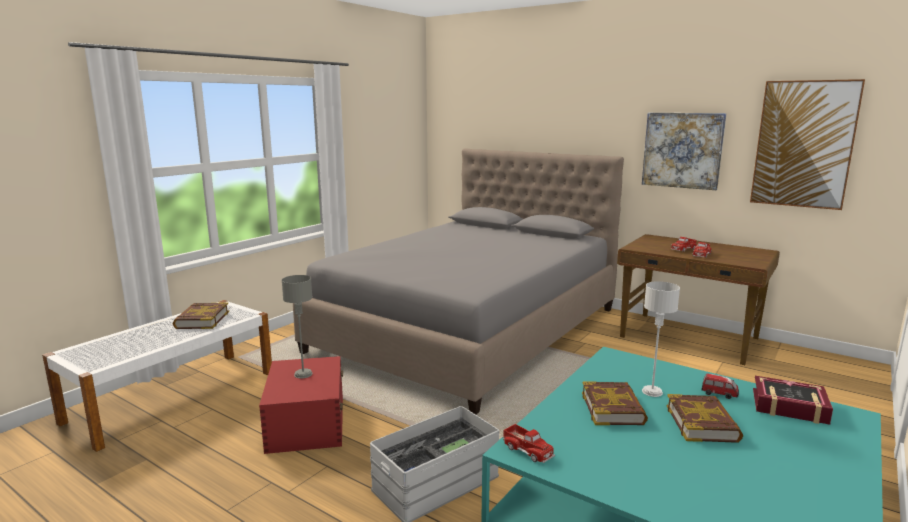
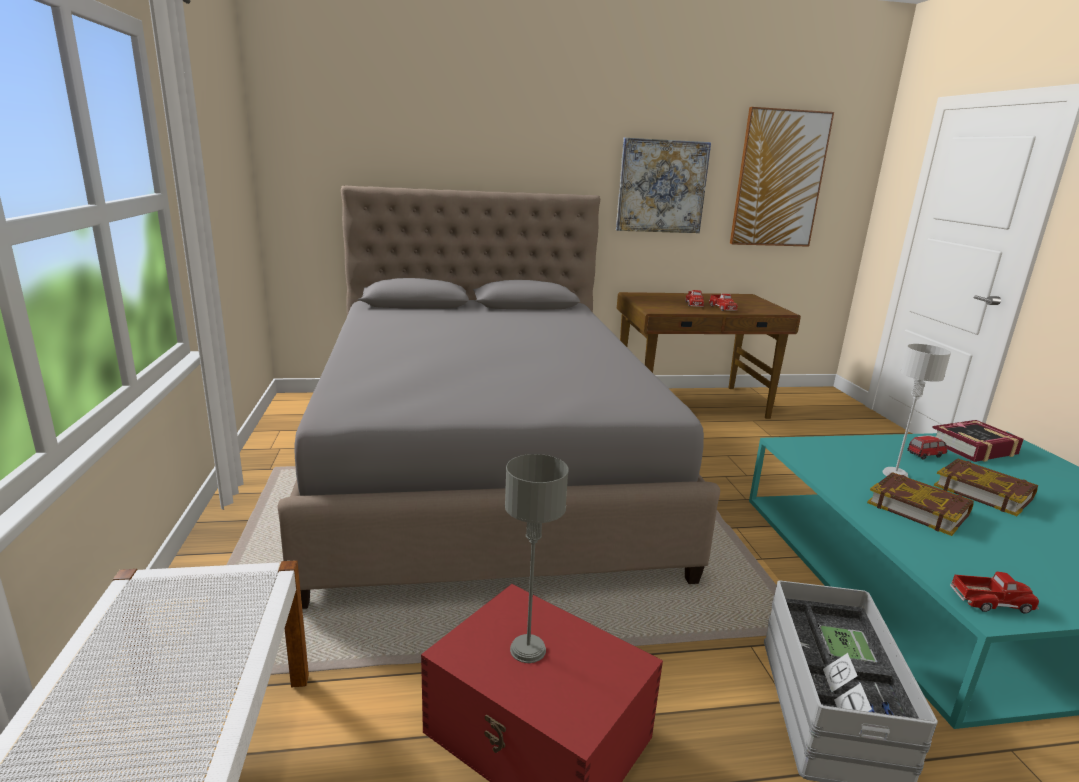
camera: 45 degrees left, 5 degrees up
book [173,302,229,329] -> none

